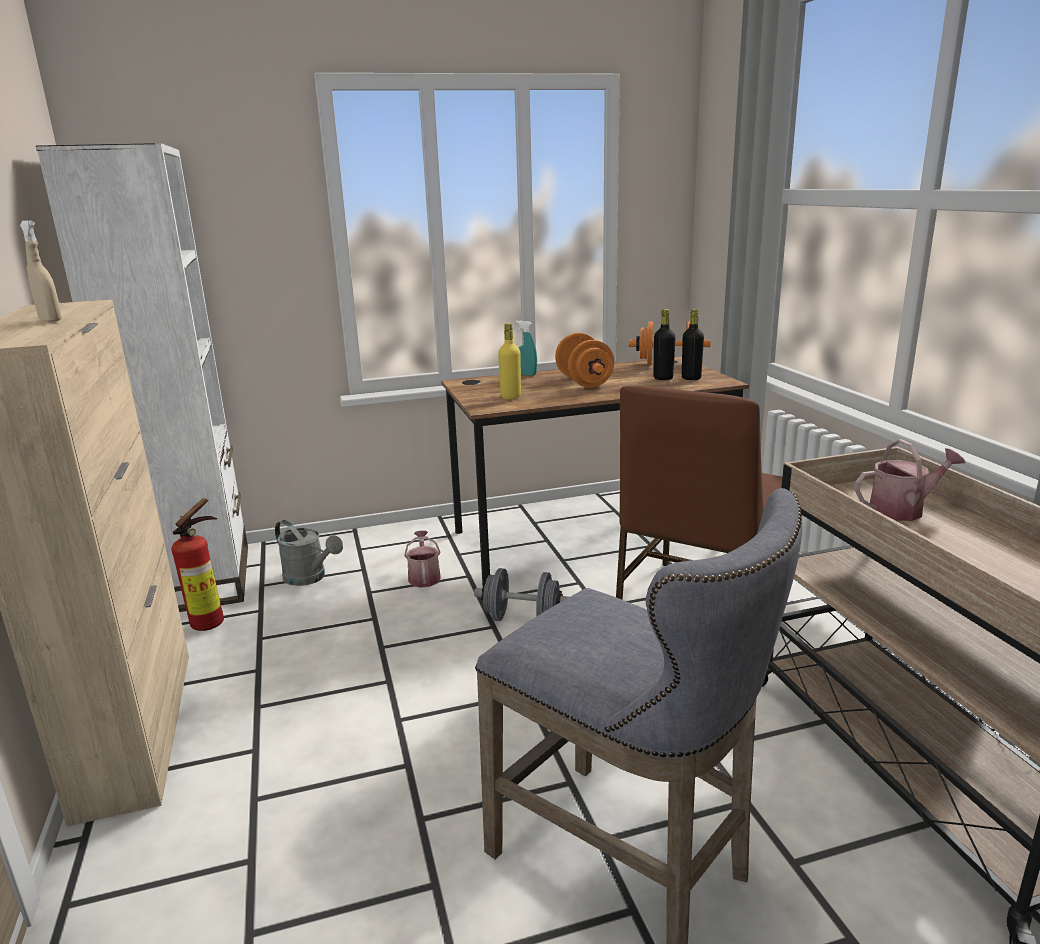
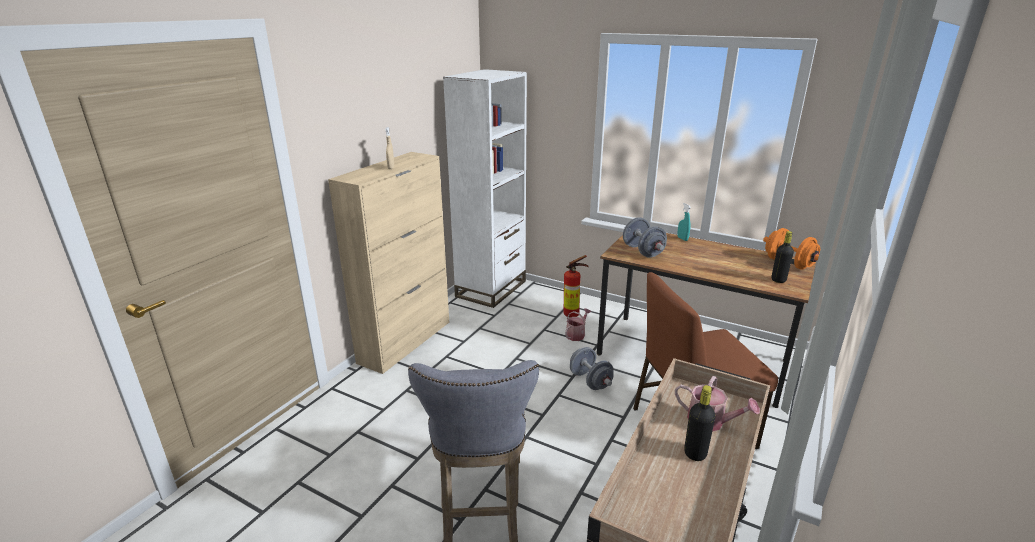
camera: 45 degrees right, 5 degrees up
fire extinguisher [171,498,224,631] -> fire extinguisher moved to [564,255,589,318]
grey watering can [275,520,343,586] -> none
yellow bottle [498,323,521,399] -> grey dumbbell [623,217,667,258]
orange dumbbell [555,333,615,388] -> none
black bottle [653,309,675,380] -> black bottle moved to [684,385,715,461]

